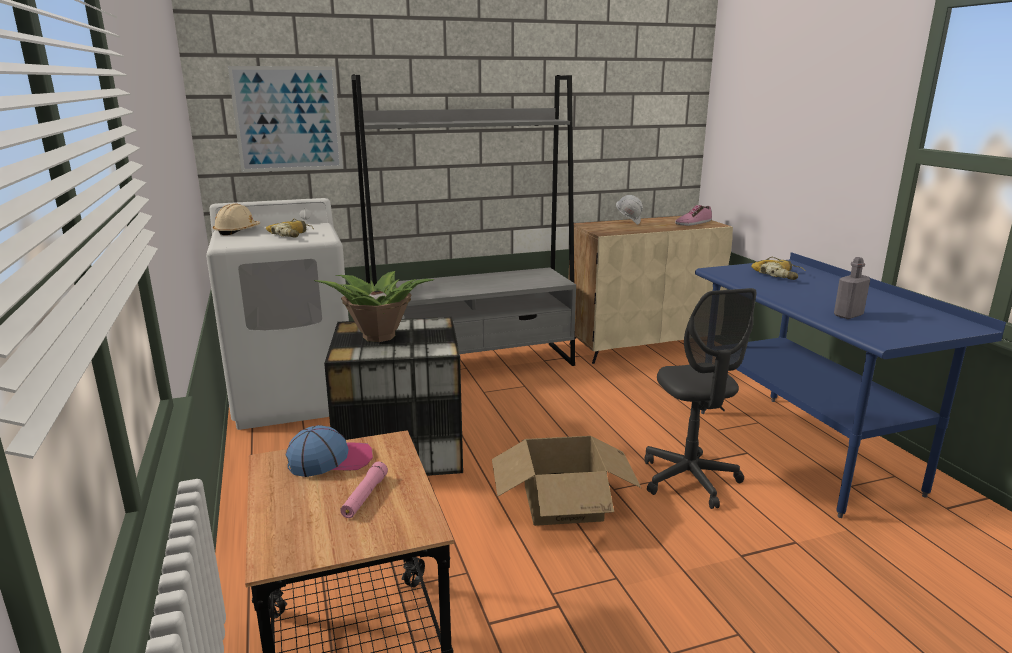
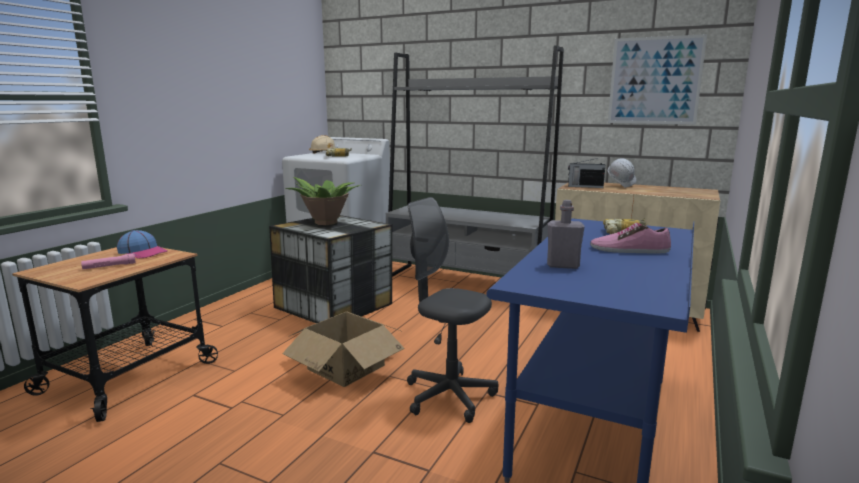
camera: 45 degrees right, 5 degrees down
picture [228,66,343,172] -> picture moved to [608,34,707,124]
grey office chair [645,288,756,509] -> grey office chair turned 90 degrees clockwise [407,197,498,423]
shoe [675,205,712,226] -> shoe moved to [590,223,671,253]
none -> radio [568,158,605,188]

